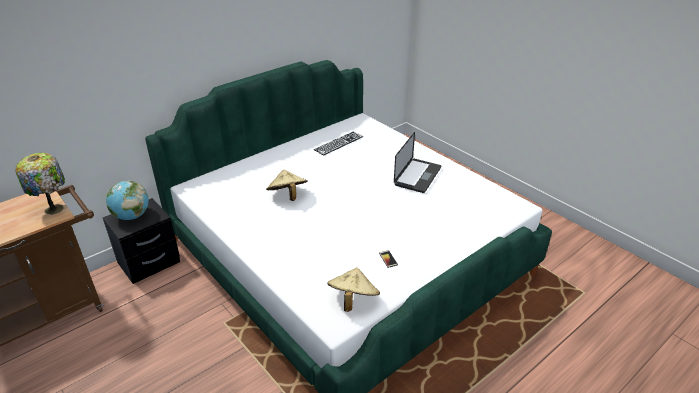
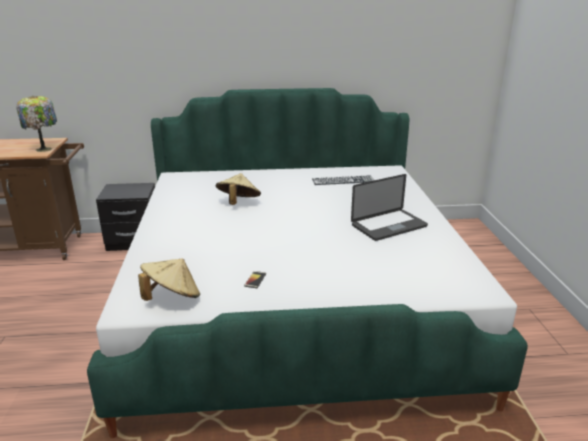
camera: 35 degrees right, 10 degrees down
globe [106,181,149,220] -> none

